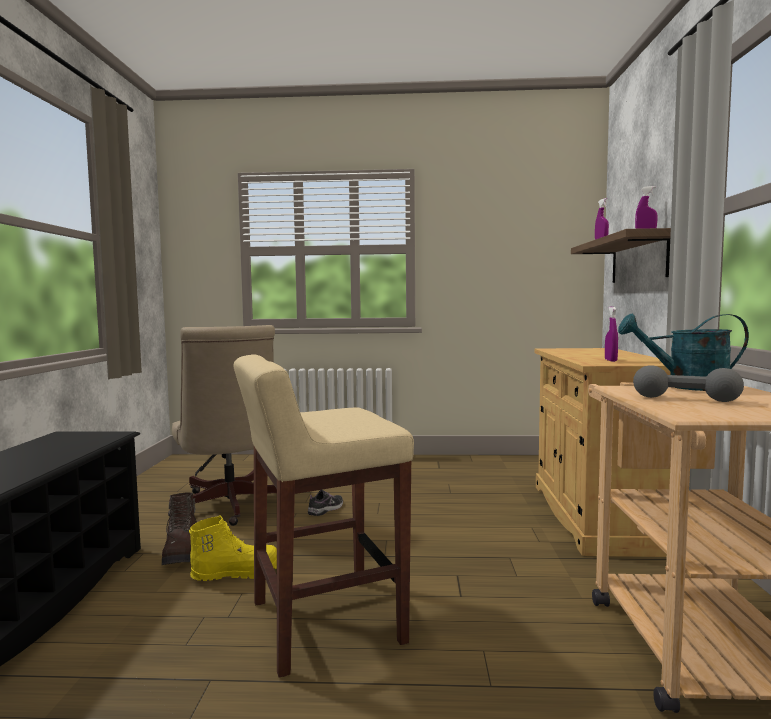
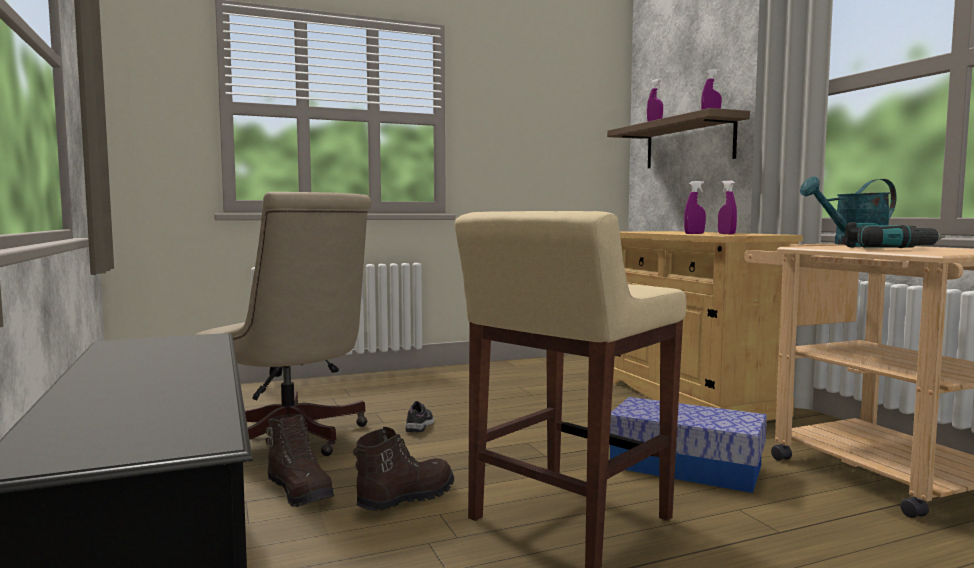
camera: 25 degrees left, 0 degrees up
yellow boot [189,515,277,581] -> brown boot [353,427,454,511]
grey dumbbell [633,365,744,402] -> power drill [845,222,945,248]
none -> storage box [610,397,767,493]
none -> purple spray bottle [684,181,706,234]

